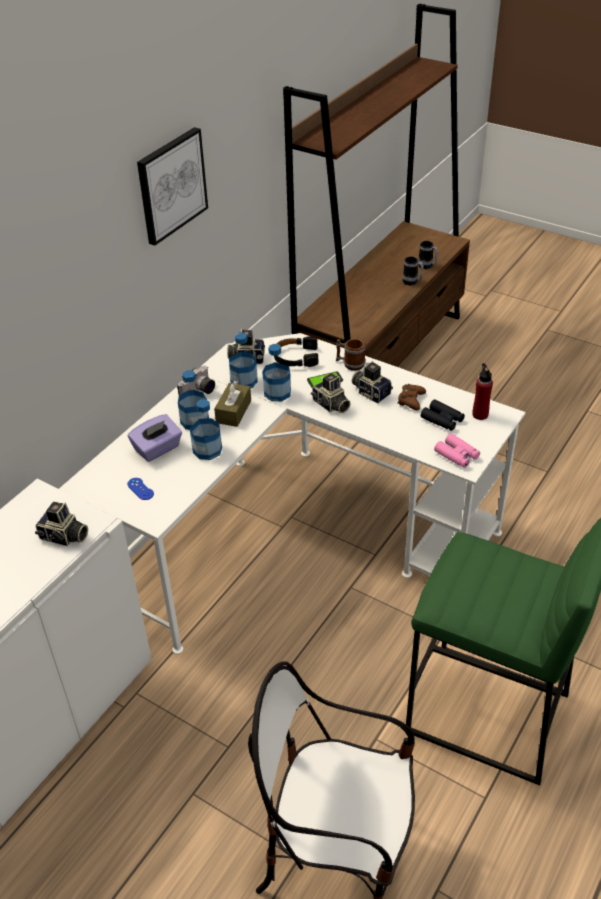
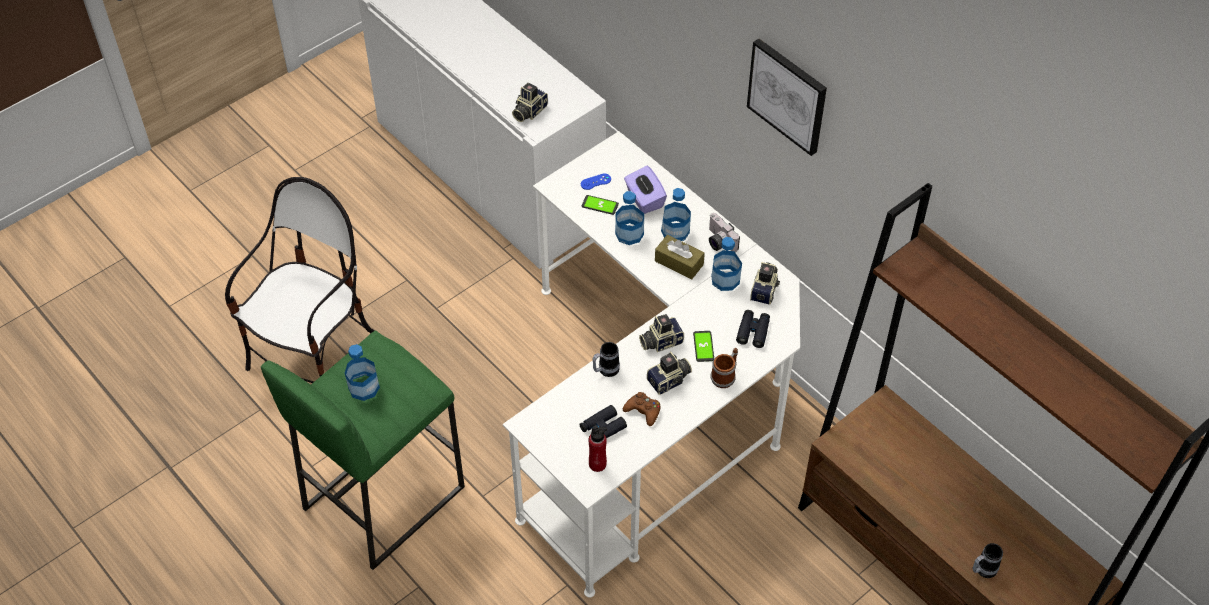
camera: 105 degrees right, 10 degrees up
bottle [262,344,291,401] -> bottle moved to [345,344,380,401]
black headphones [274,336,318,367] -> black binoculars [736,310,770,348]
mug [403,257,424,285] -> mug moved to [593,342,620,377]
pink binoculars [434,433,480,468] -> none
none -> phone [582,195,619,215]

